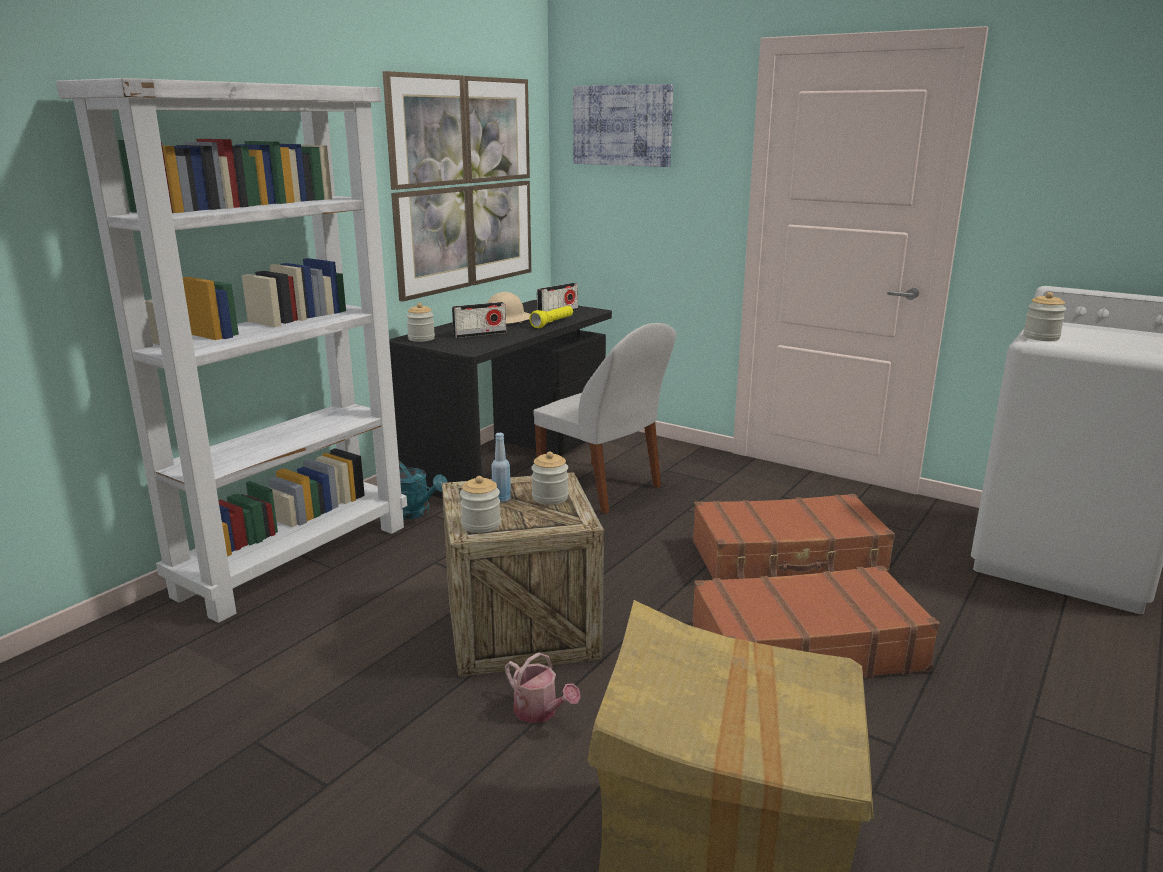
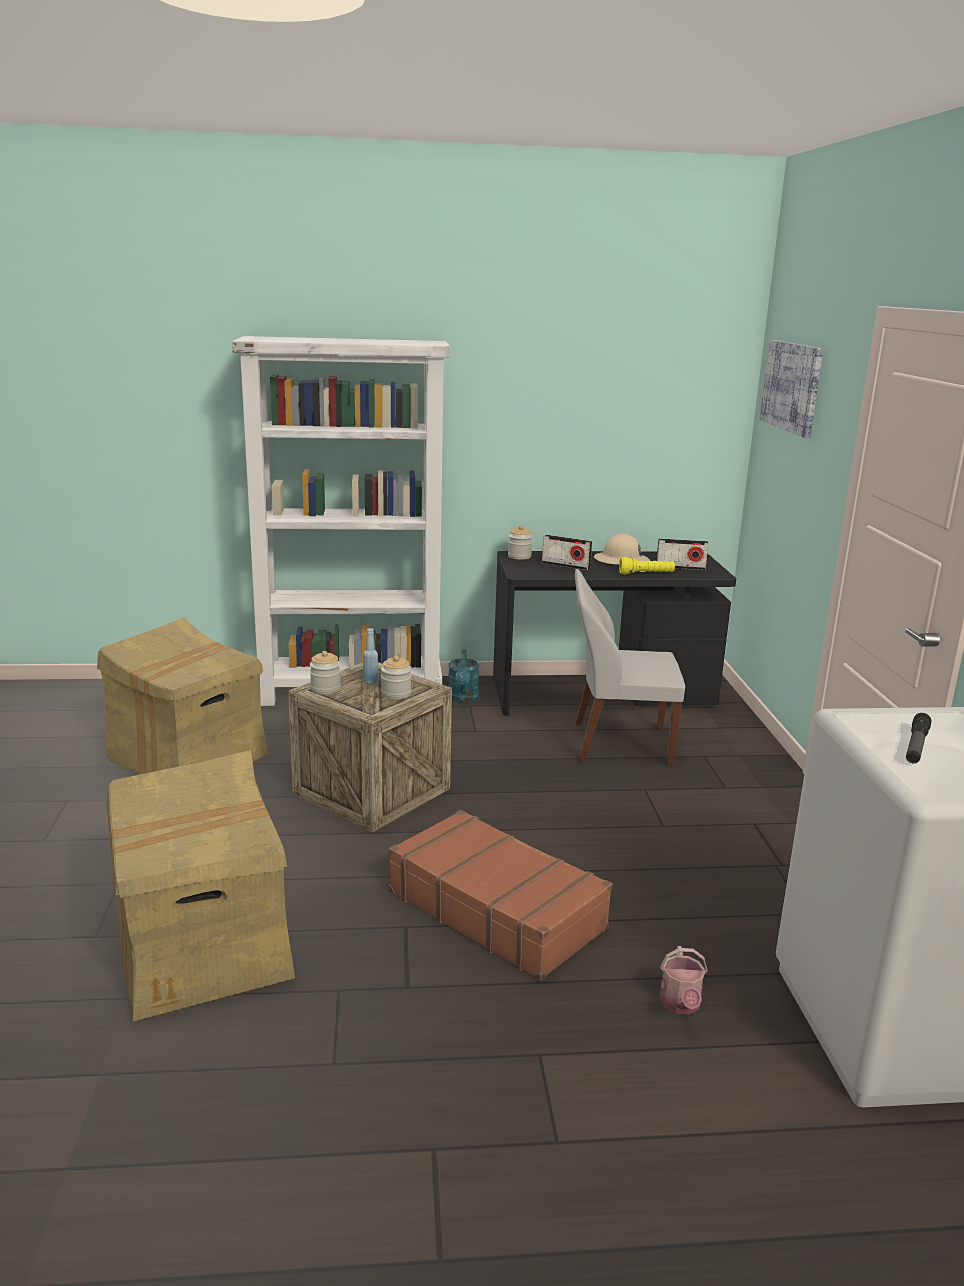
camera: 50 degrees right, 0 degrees up
picture [382,71,531,302] -> none
watering can [505,652,581,723] -> watering can moved to [659,946,708,1014]
white chair [533,323,676,514] -> white chair turned 90 degrees clockwise [575,569,685,766]
brown suitcase [692,494,895,580] -> none
jar [1023,292,1066,341] -> none
none -> cardboard box [97,617,268,774]
none -> flashlight [906,713,931,763]

